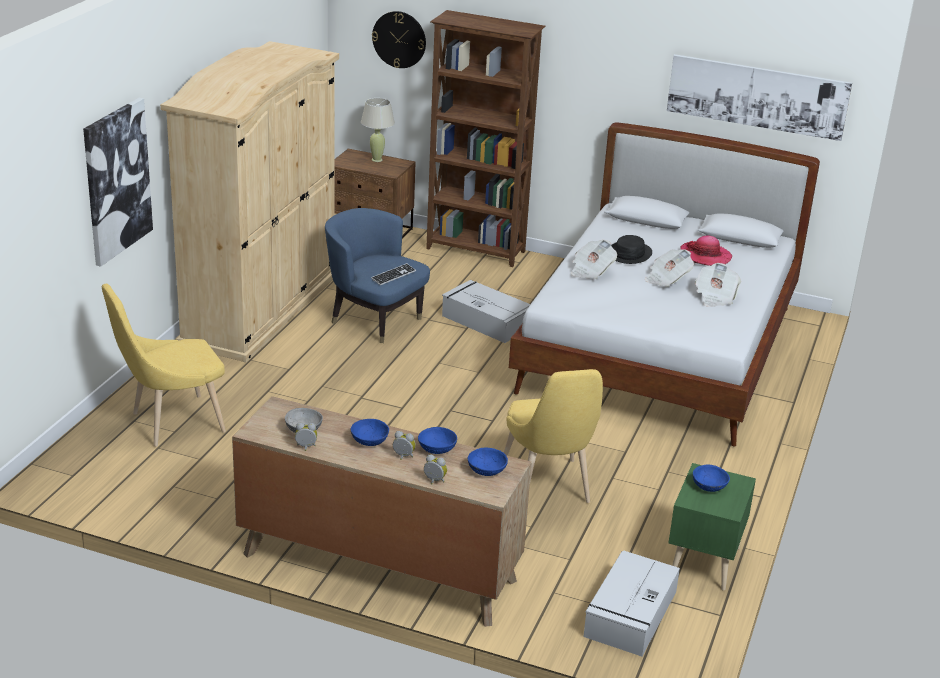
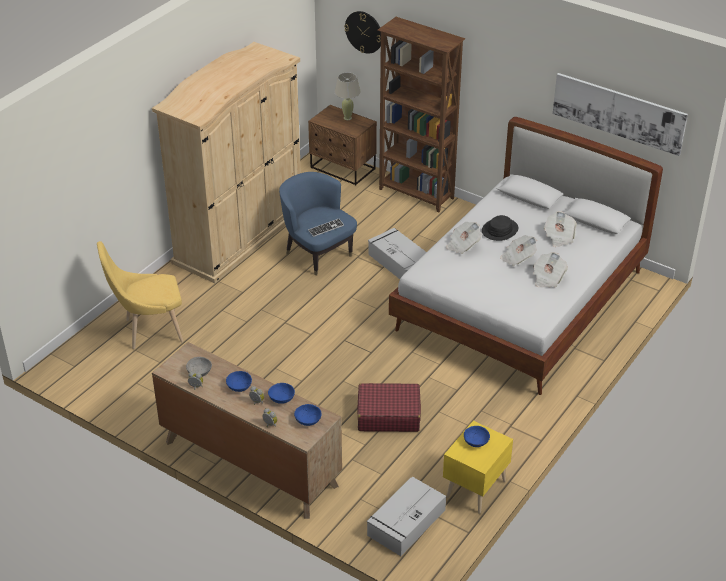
camera: 15 degrees right, 10 degrees up
picture [83,98,153,267] -> none
yellow chair [503,369,603,503] -> red suitcase [358,383,421,432]
green nightstand [669,463,756,591] -> yellow nightstand [443,421,513,514]
hat [680,235,732,266] -> newspaper [544,211,577,247]

